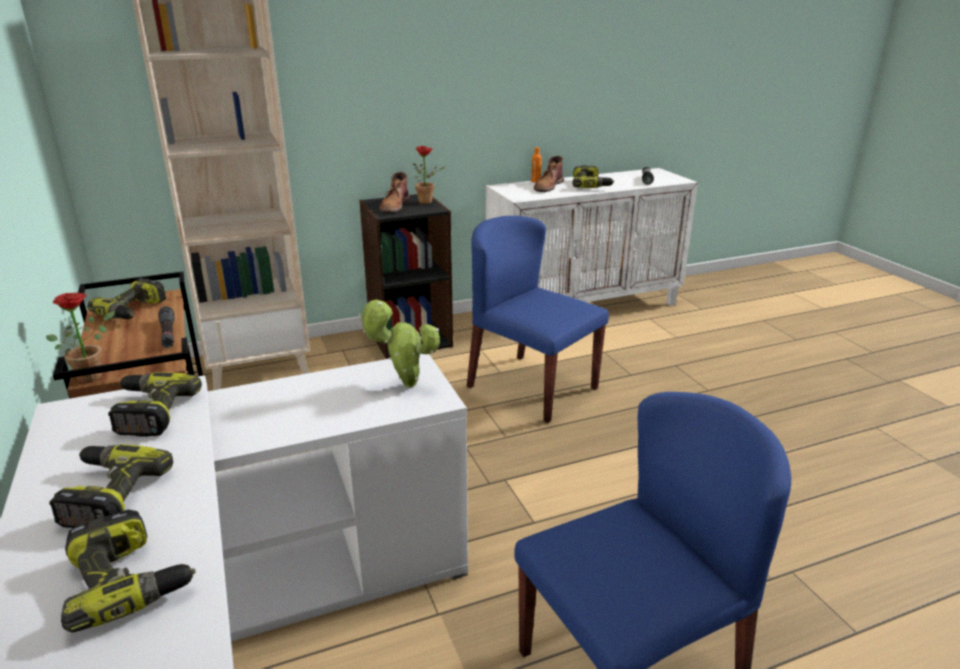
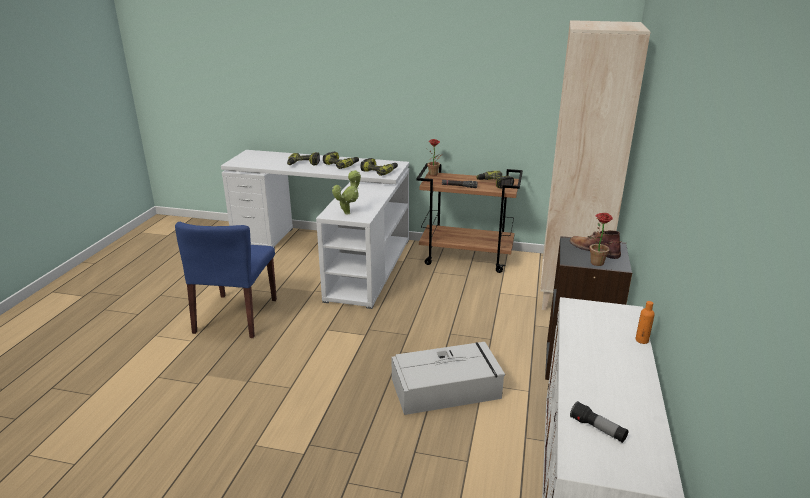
camera: 125 degrees right, 0 degrees up
blue chair [467,216,609,423] -> grey storage box [392,342,505,415]
brown boot [534,156,564,192] -> none
power drill [573,165,614,188] -> none

